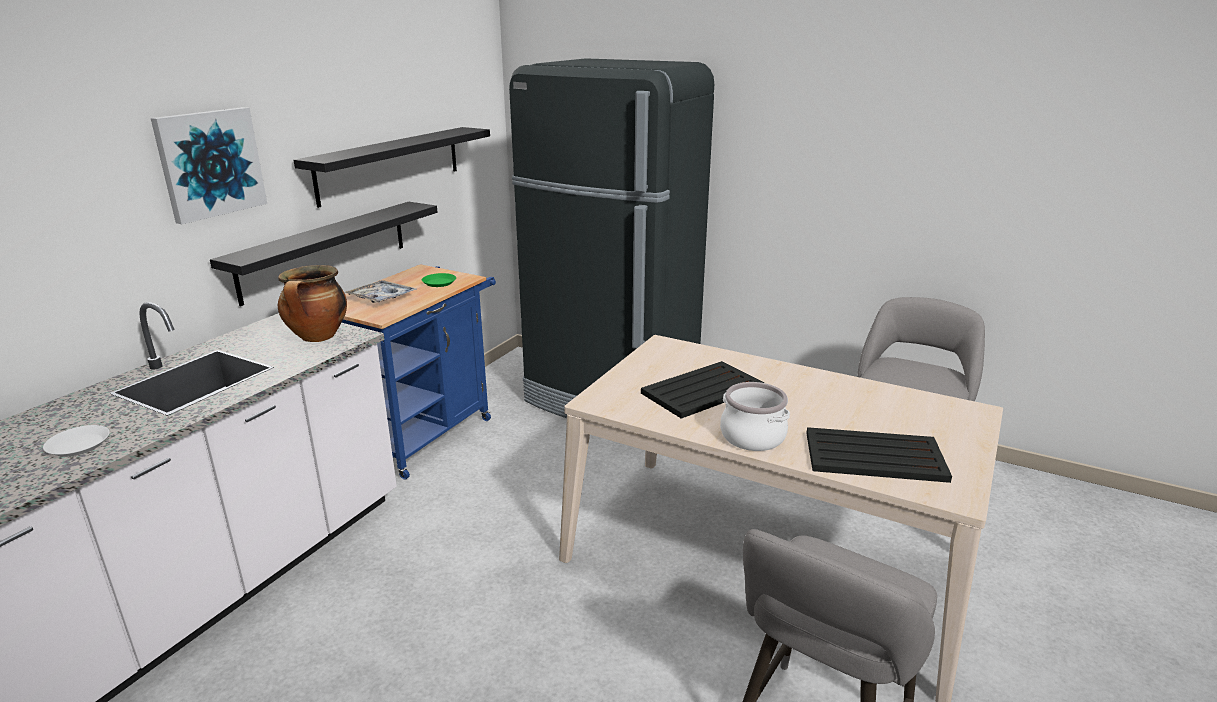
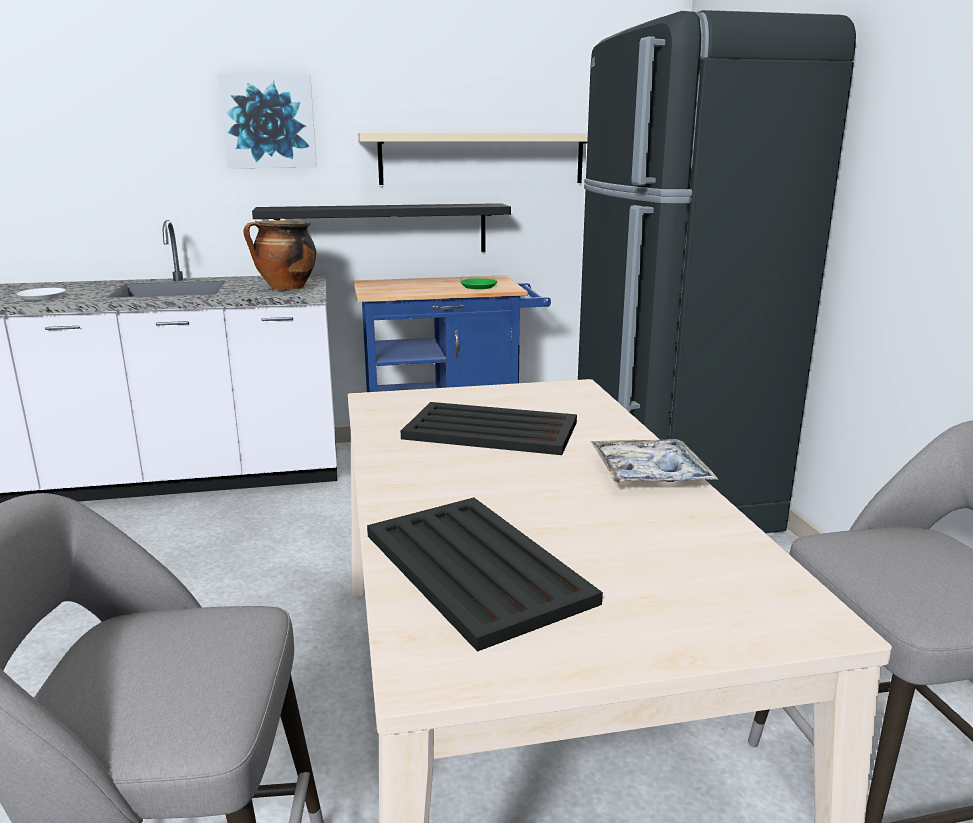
camera: 50 degrees right, 5 degrees down
black shelf [293,127,490,208] -> beige shelf [358,132,588,185]
tray [345,280,416,303] -> tray moved to [590,439,718,483]
cooking pot [720,382,790,451] -> none

